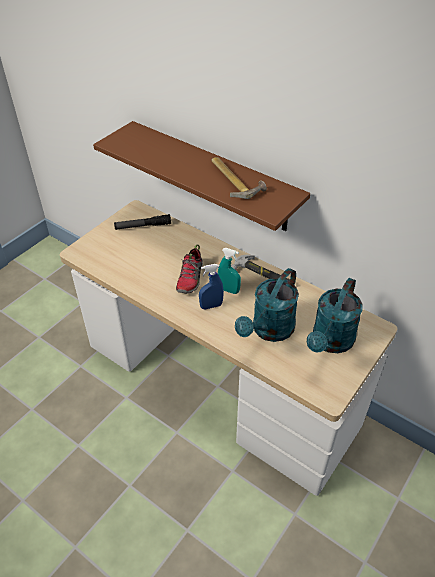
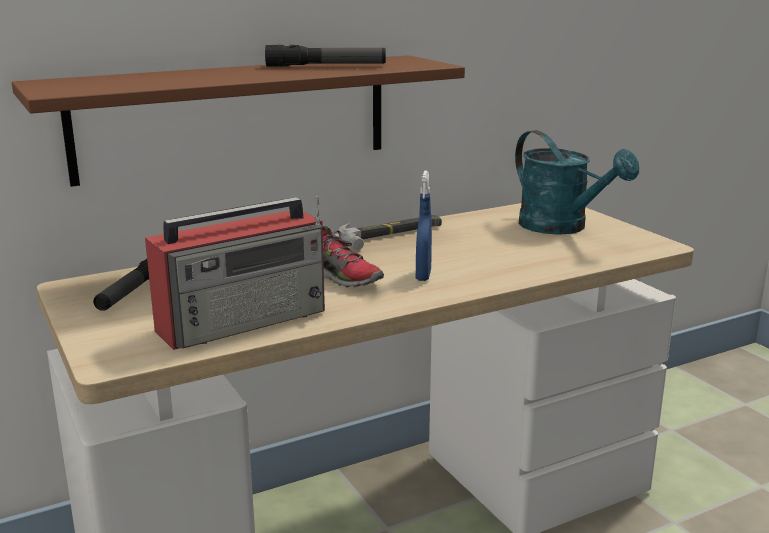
camera: 65 degrees left, 25 degrees down
hammer [211,157,267,199] -> flashlight [265,45,386,67]
turquoise spray bottle [218,248,241,294] -> none
turquoise watering can [235,268,299,342] -> none
none -> radio [145,196,325,350]

